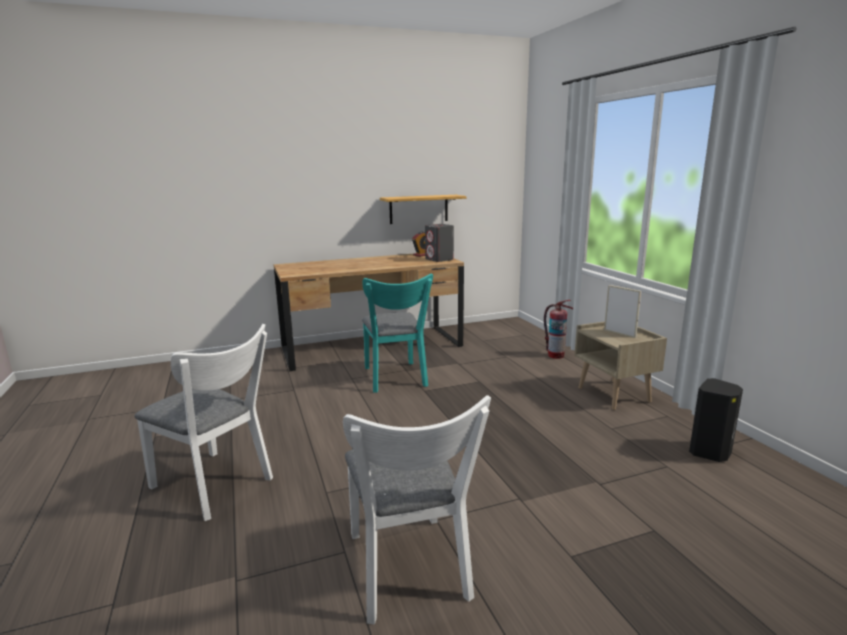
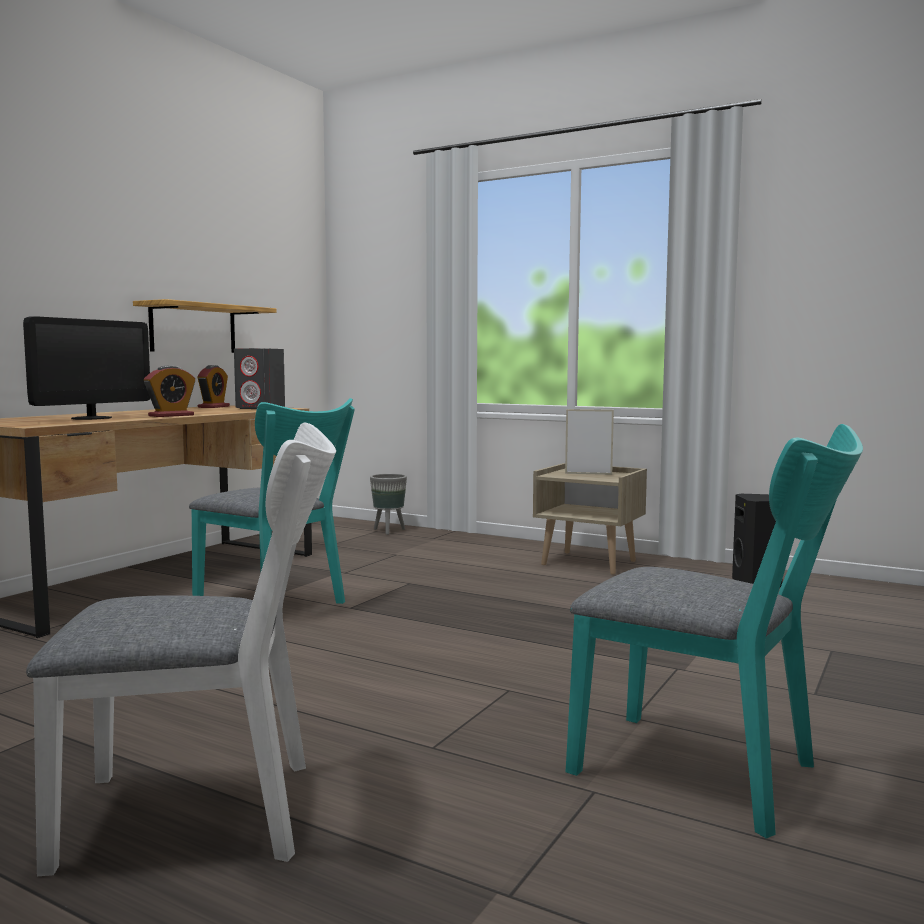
camera: 40 degrees left, 10 degrees down
white chair [343,395,491,624] -> turquoise chair [566,424,863,839]
fire extinguisher [544,300,574,359] -> none
none -> monitor [23,316,150,420]
none -> alarm clock [144,366,195,417]
none -> grey planter [370,474,407,535]

